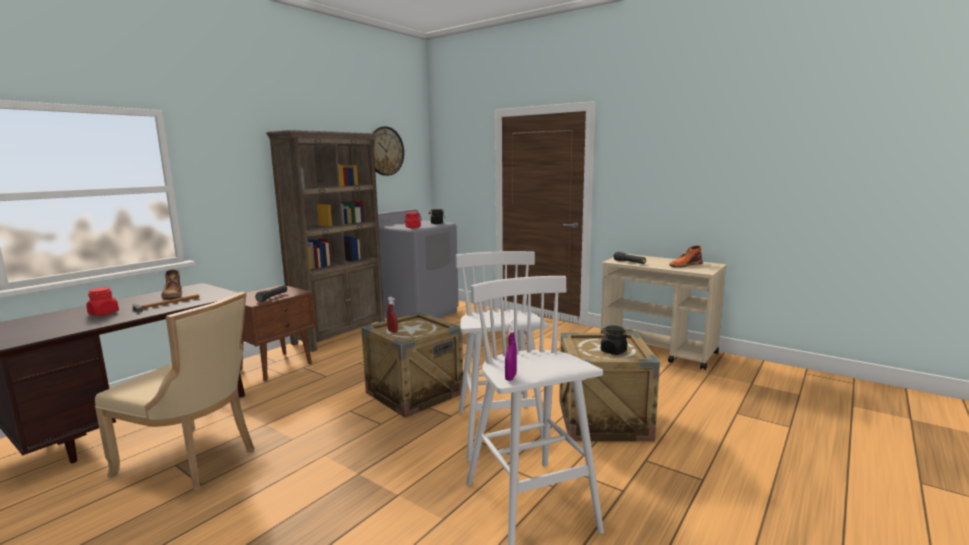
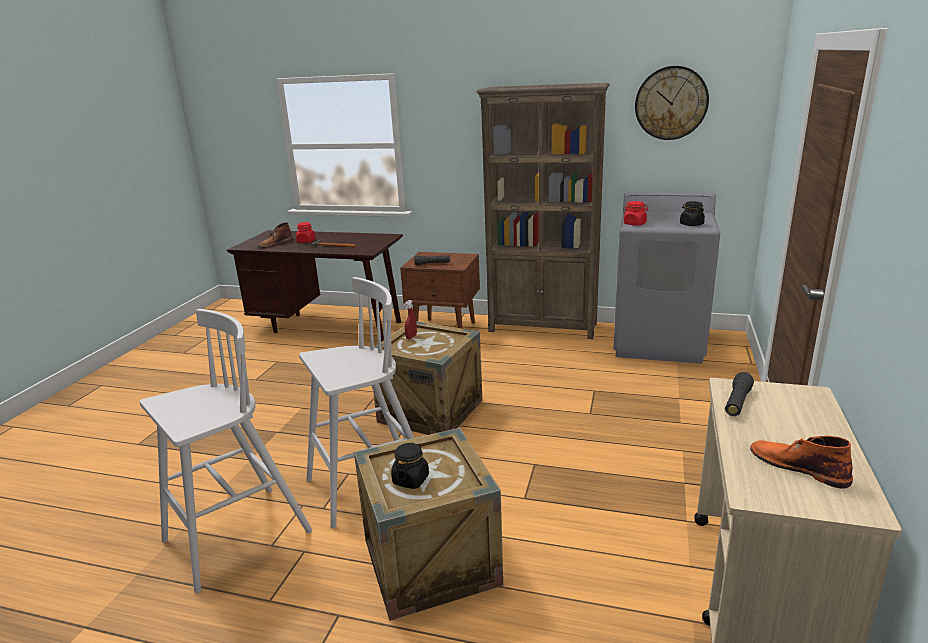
camera: 70 degrees right, 10 degrees up
beige chair [95,292,254,491] -> none
brown boot [161,270,182,300] -> brown boot moved to [258,222,293,248]
purple spray bottle [505,320,517,381] -> none

